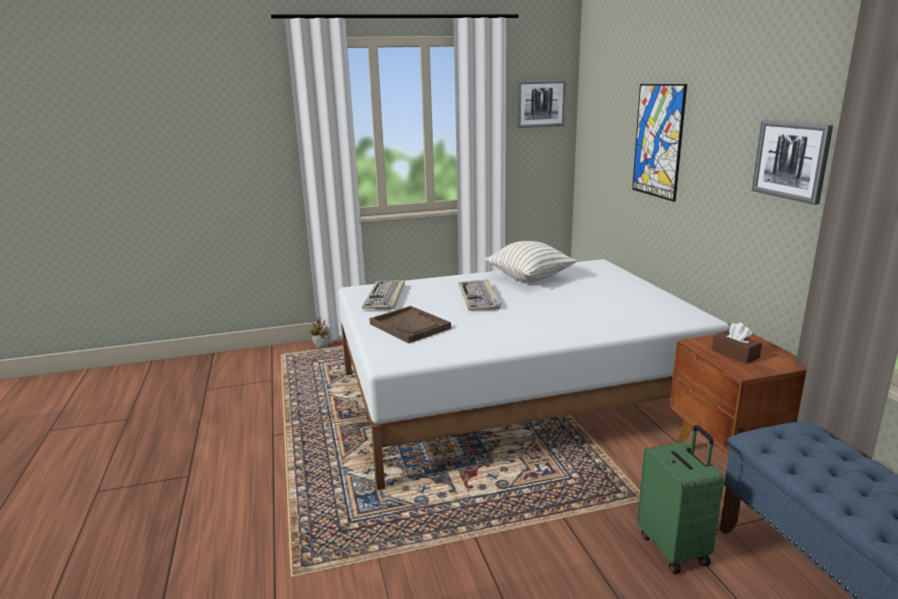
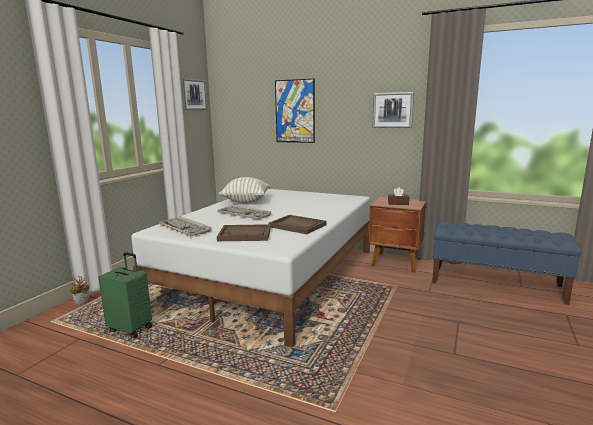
camera: 50 degrees left, 5 degrees down
green suitcase [638,425,724,574] -> green suitcase moved to [98,252,152,338]
none -> brown tray [269,215,326,234]

